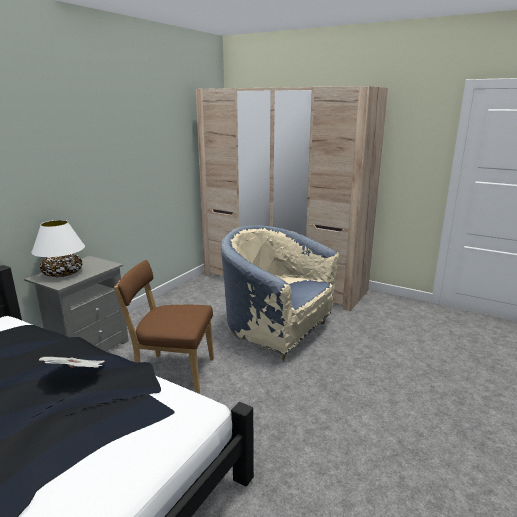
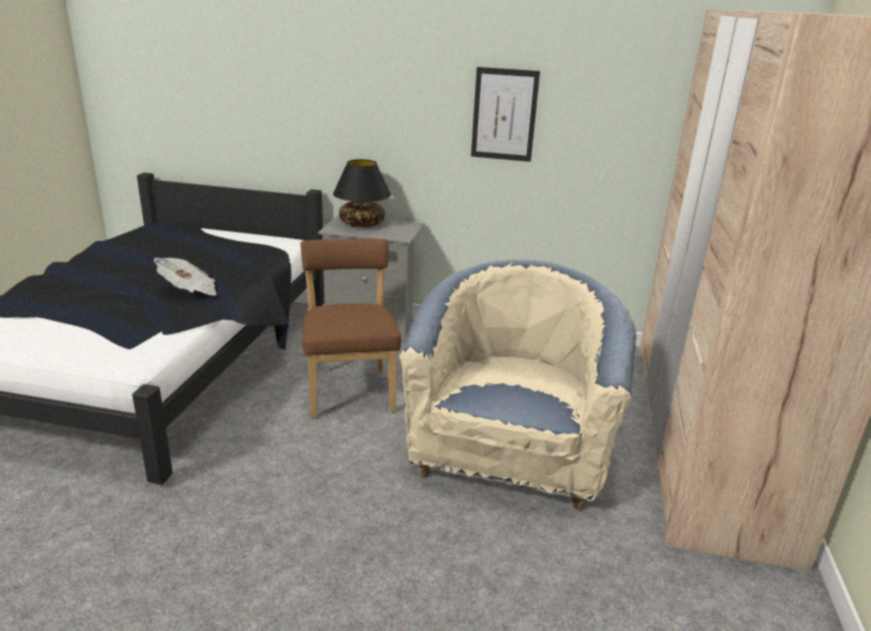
camera: 70 degrees right, 5 degrees up
white table lamp [31,220,85,277] -> black table lamp [333,159,391,227]
none -> picture [471,67,540,162]

